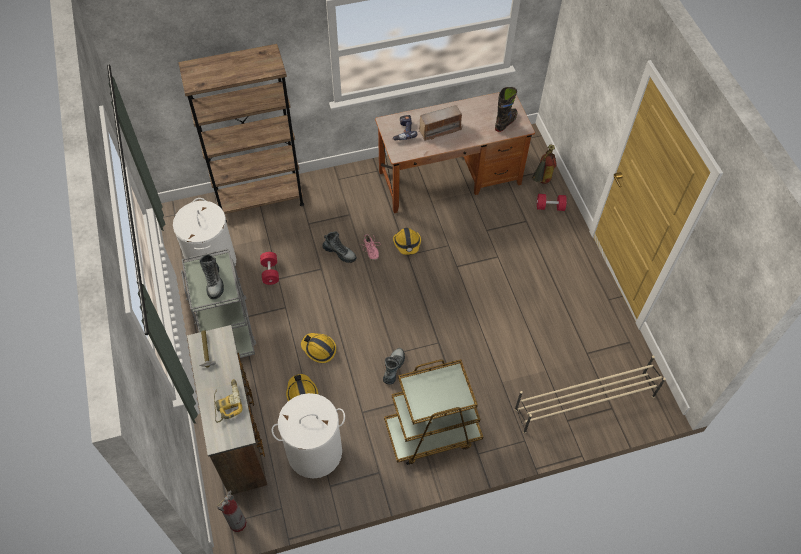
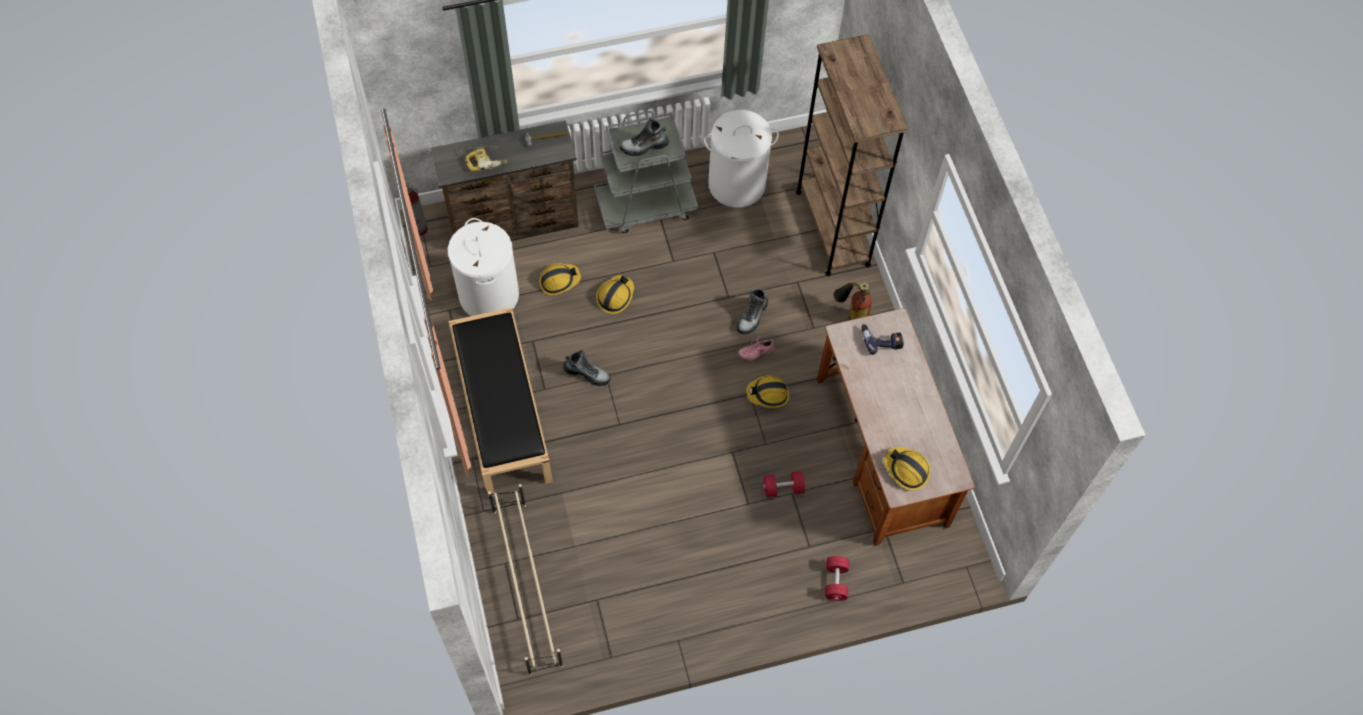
camera: 90 degrees right, 5 degrees up
red dumbbell [260,252,279,285] -> red dumbbell moved to [763,471,805,497]
brown cart [384,359,483,465] -> black bench [448,307,553,497]
radio [419,105,463,141] -> none
black boot [495,87,518,132] -> hard hat [884,447,931,491]
fire extinguisher [532,144,556,184] -> fire extinguisher moved to [833,282,872,320]

